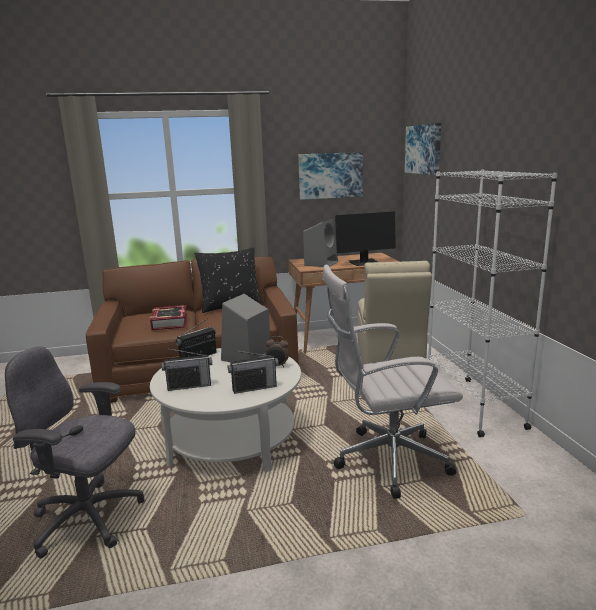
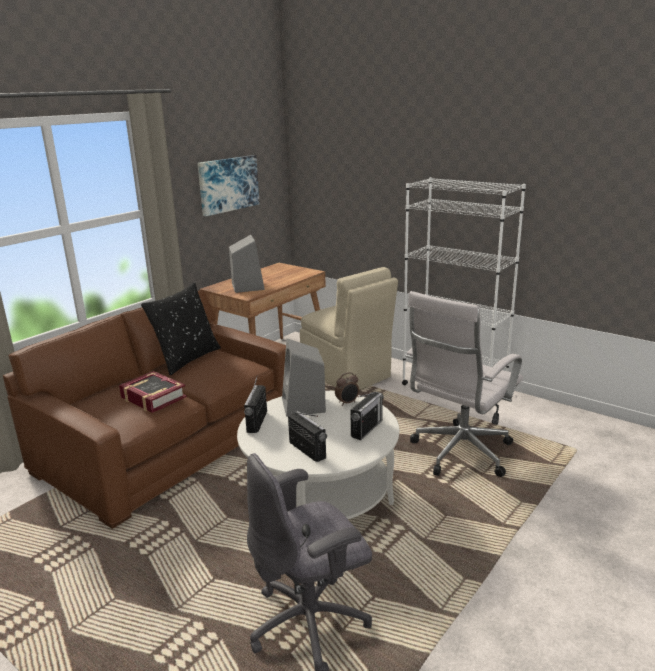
camera: 40 degrees left, 5 degrees up
radio [161,348,212,391] -> radio turned 75 degrees counterclockwise [288,411,327,462]
monitor [335,211,396,266] -> none
picture [405,123,441,175] -> none

